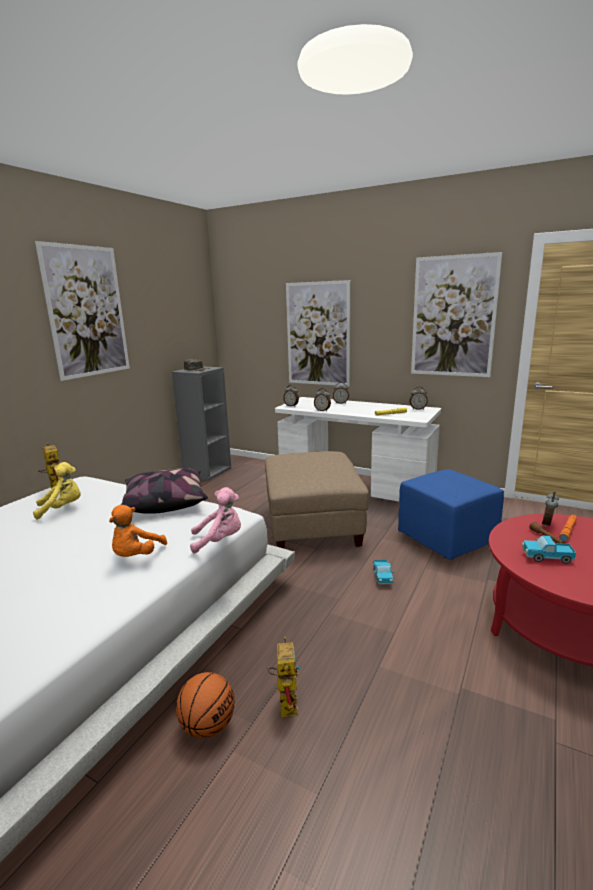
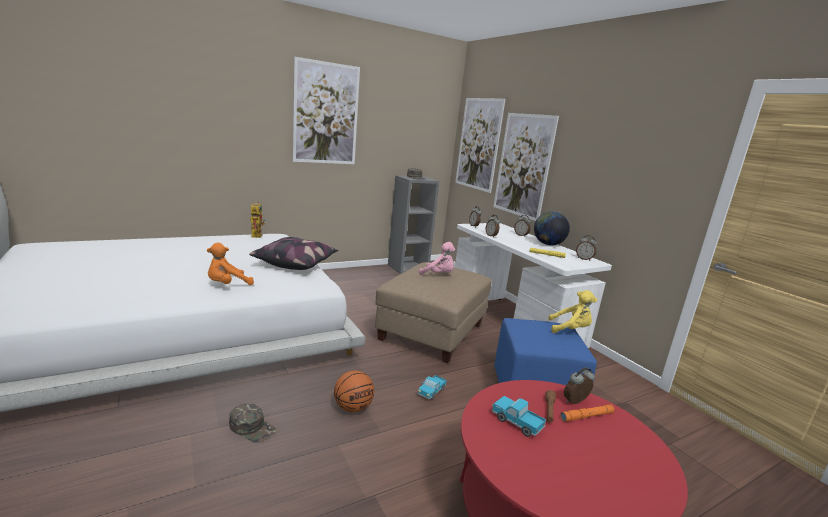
camera: 30 degrees right, 0 degrees up
yellow plush toy [33,462,81,519] -> yellow plush toy moved to [548,290,597,333]
basketball [176,672,235,738] -> basketball moved to [334,370,374,412]
pink plush toy [190,487,241,553] -> pink plush toy moved to [419,242,455,275]
toy robot [267,637,301,717] -> green cap [229,403,276,443]
picture [411,252,502,377] -> picture moved to [455,98,505,193]
none -> globe [534,211,570,245]

